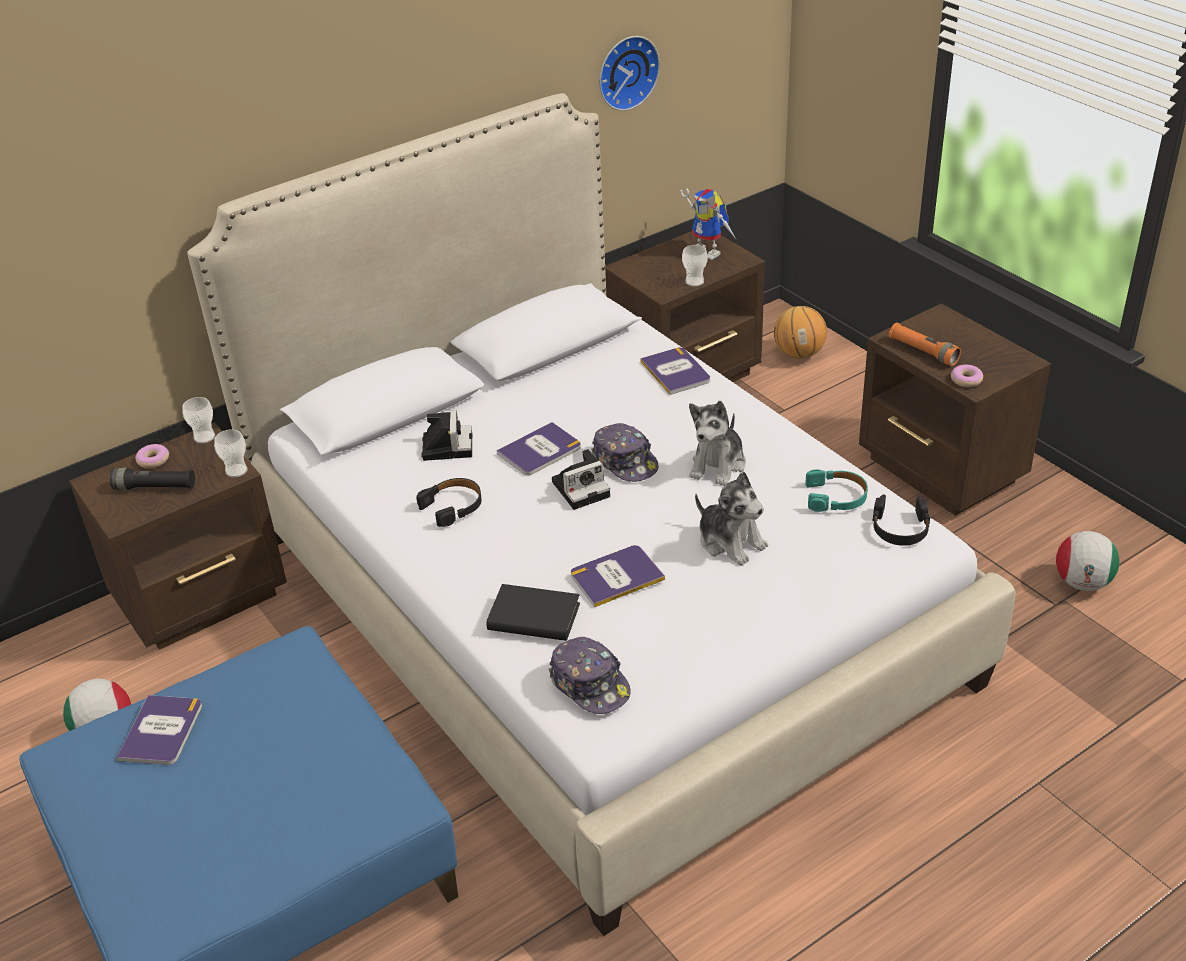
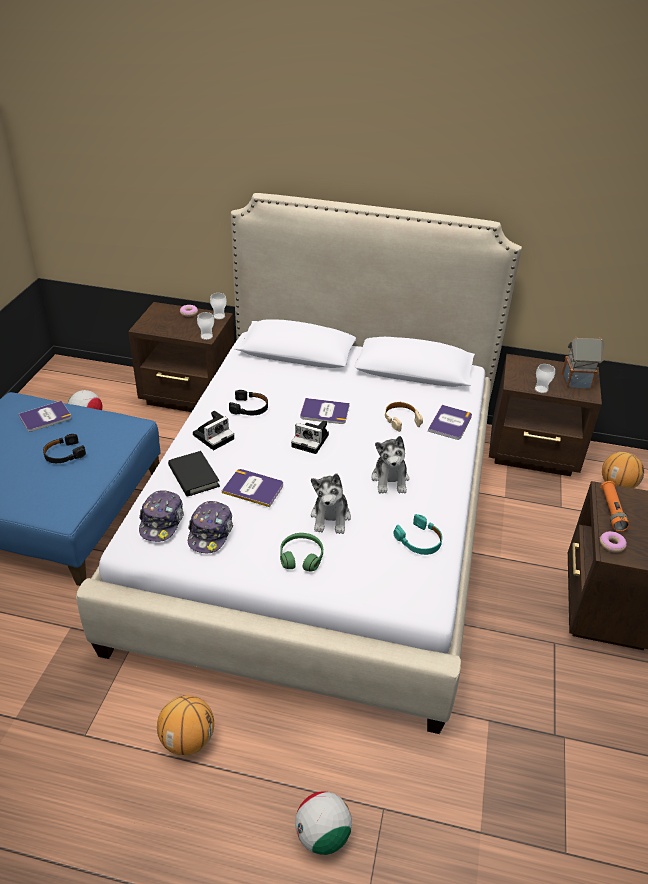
camera: 45 degrees right, 0 degrees up
black flashlight [110,468,195,490] -> none
camera [421,410,472,461] -> camera moved to [193,411,234,450]
cap [591,423,659,482] -> cap moved to [188,501,233,553]
wall clock [599,36,660,111] -> none
toy robot [680,189,736,260] -> toy house [561,336,605,389]
plush toy [689,401,746,486] -> plush toy turned 75 degrees counterclockwise [371,436,409,493]
black headphones [872,494,930,546] -> black headphones moved to [43,434,86,463]
football [1056,531,1119,591] -> football moved to [295,791,352,855]
none -> basketball [157,695,214,755]
none -> green headphones [280,533,323,572]
none -> beige headphones [385,402,423,432]

